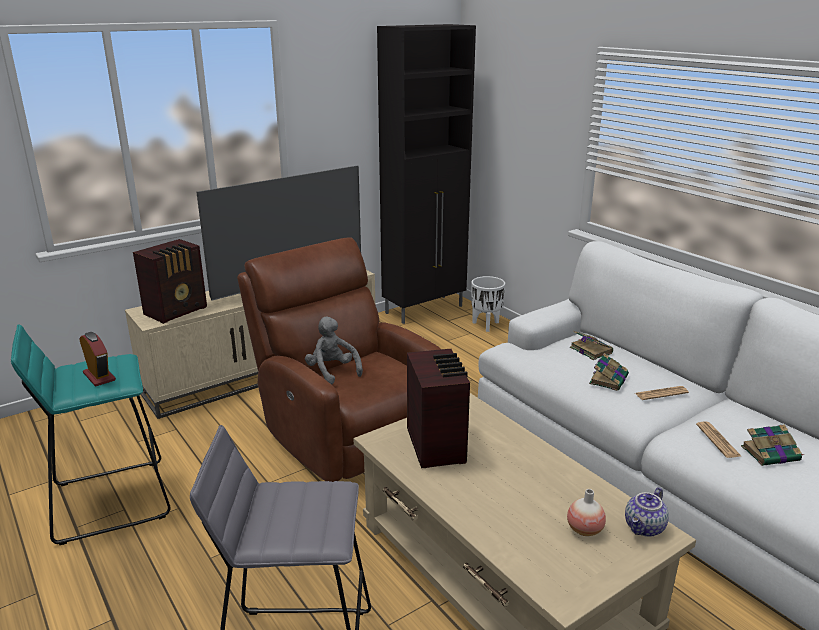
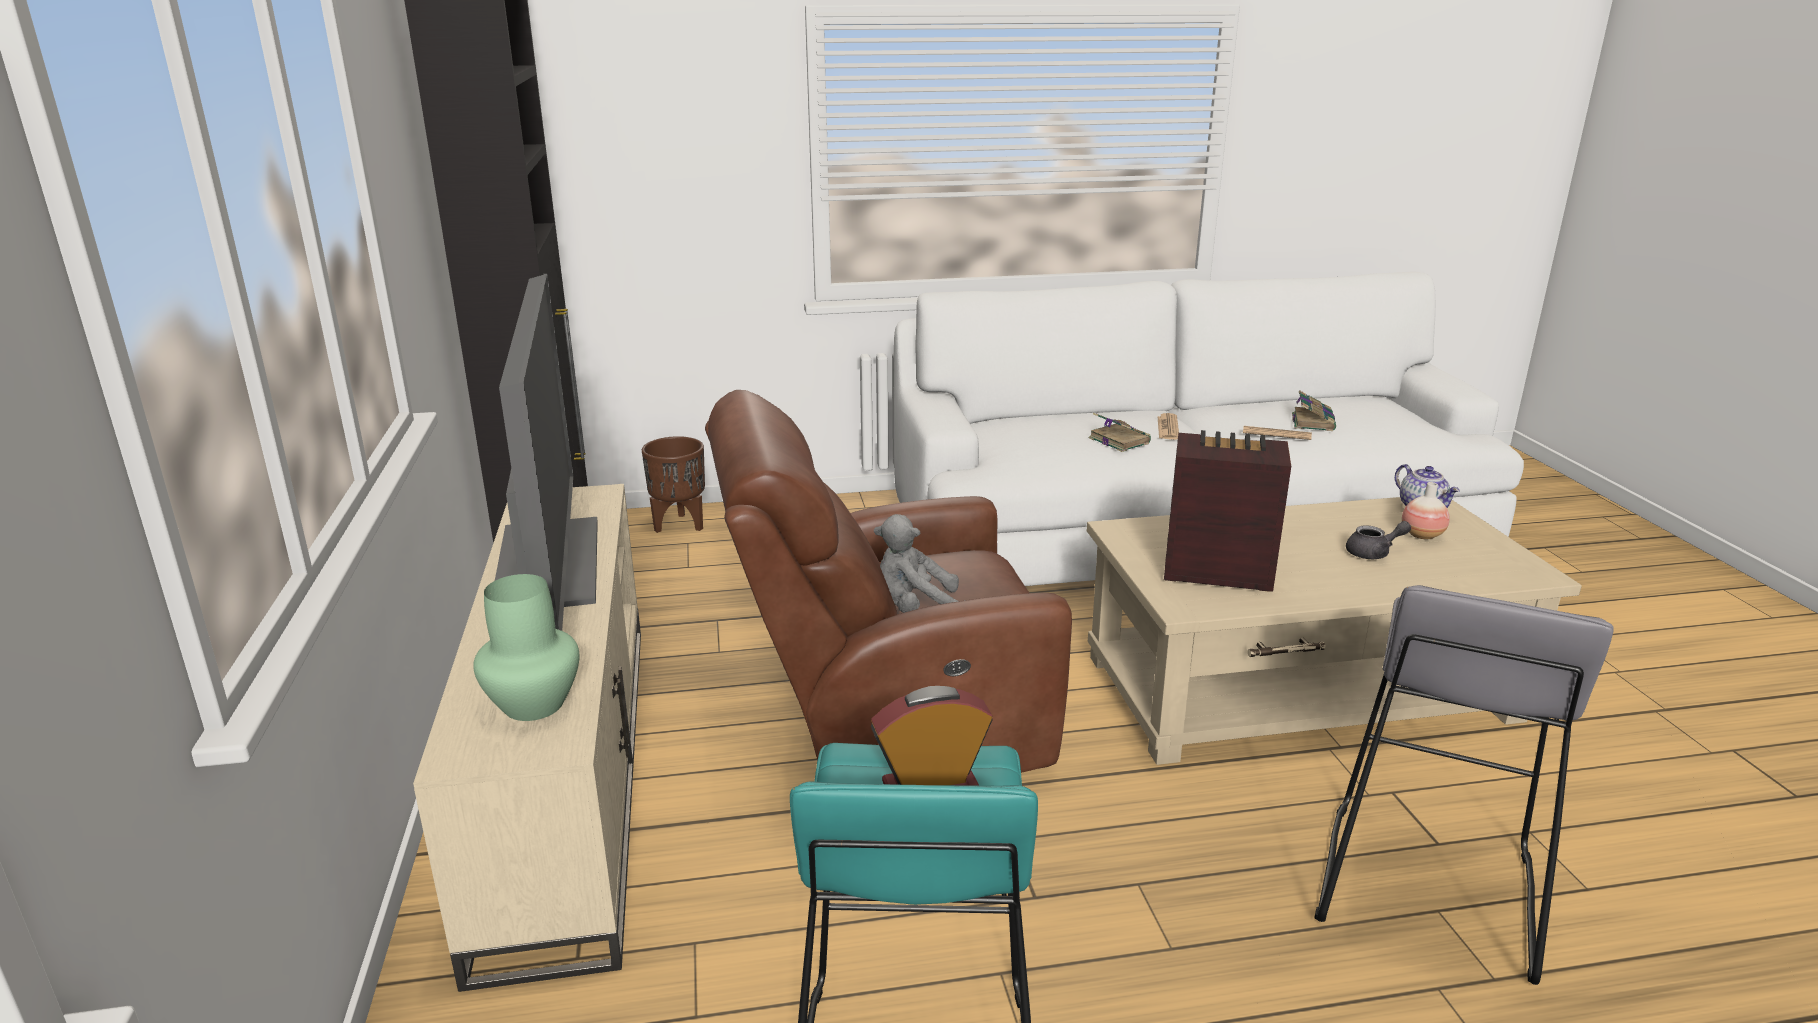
camera: 65 degrees left, 0 degrees up
radio [133,239,207,324] -> green vase [473,574,579,721]
white planter [471,276,505,332] -> brown planter [642,436,705,533]
book [570,331,613,360] -> none
none -> grey teapot [1346,521,1411,559]

